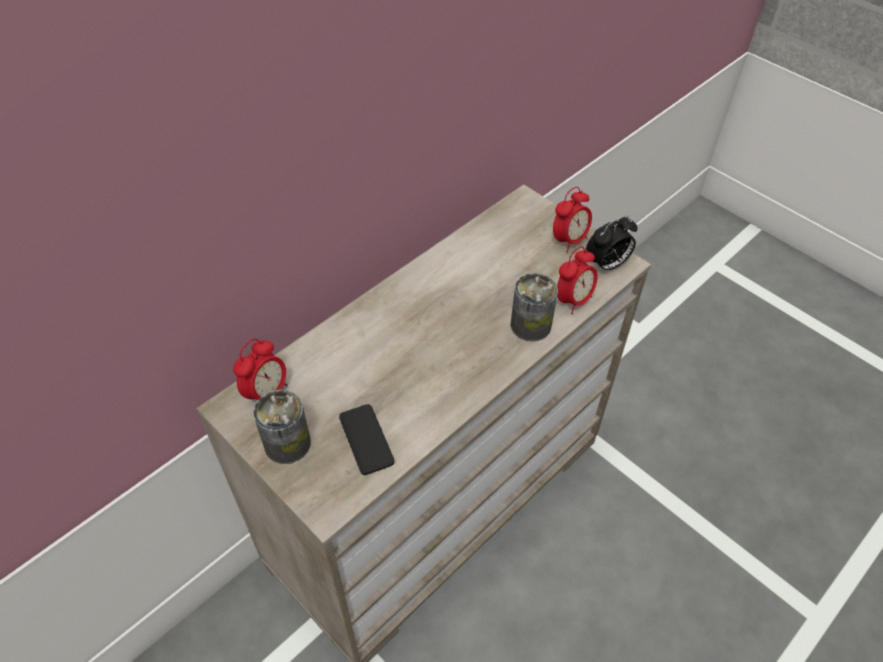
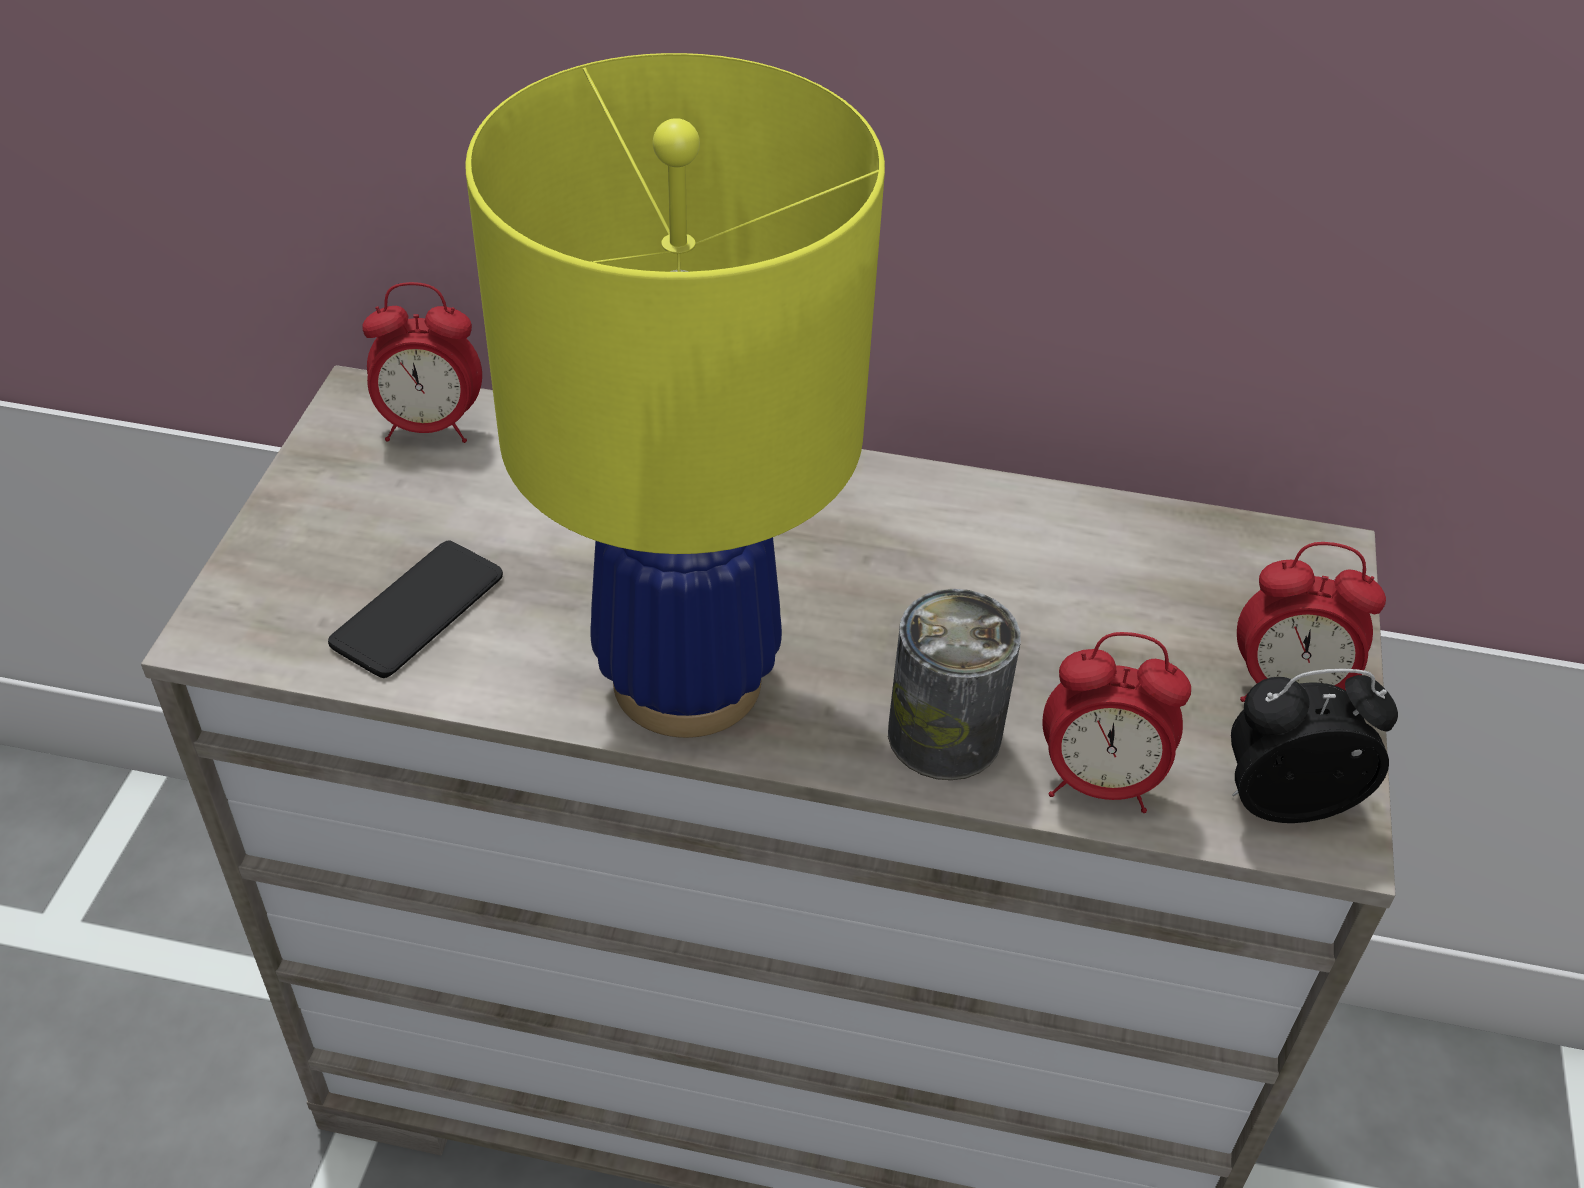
camera: 55 degrees right, 5 degrees down
can [253,390,311,464] -> none
alarm clock [585,216,638,271] -> alarm clock turned 150 degrees clockwise [1231,669,1398,823]
none -> yellow table lamp [465,53,885,738]

